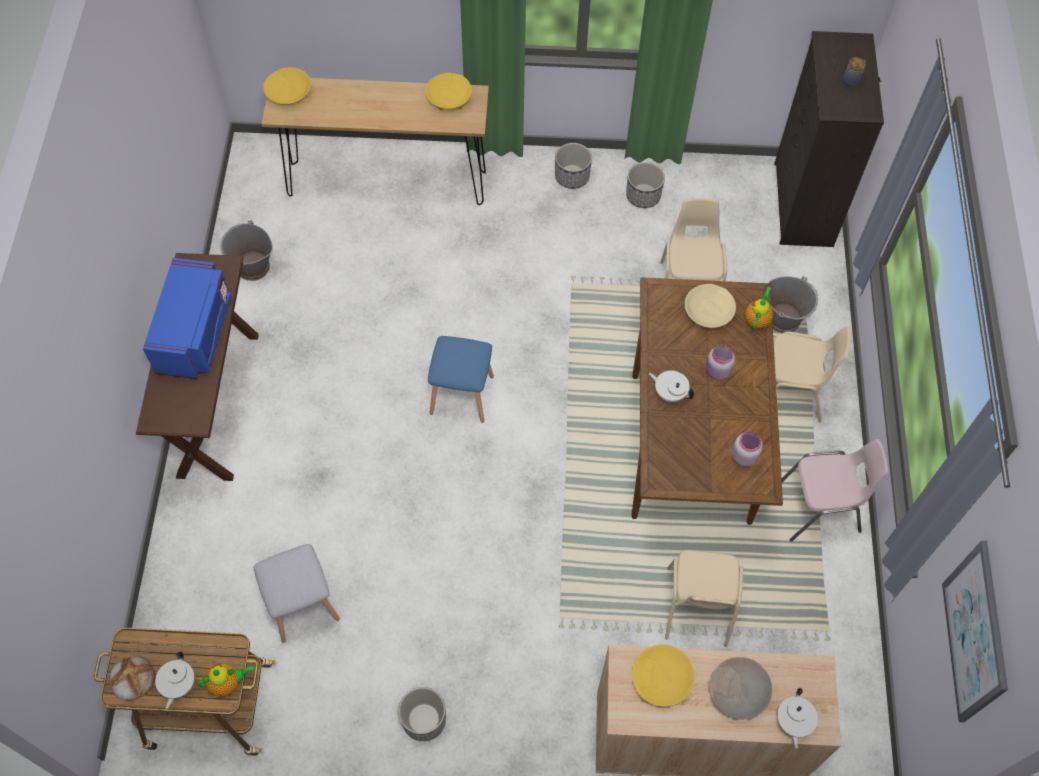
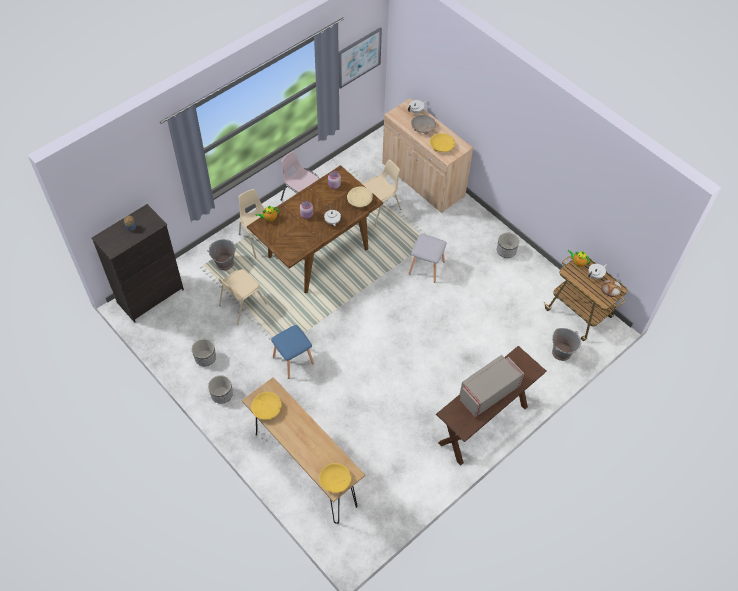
camera: 135 degrees left, 5 degrees down
blue microwave [143,258,232,379] -> grey microwave [460,355,524,418]
grey bucket [220,220,273,281] -> grey bucket moved to [552,328,581,361]
grey stool [254,544,340,643] -> grey stool moved to [409,234,447,283]
blue stool [428,336,494,423] -> blue stool moved to [271,325,314,379]
beige bowl [685,284,736,328] -> beige bowl moved to [347,186,373,207]

